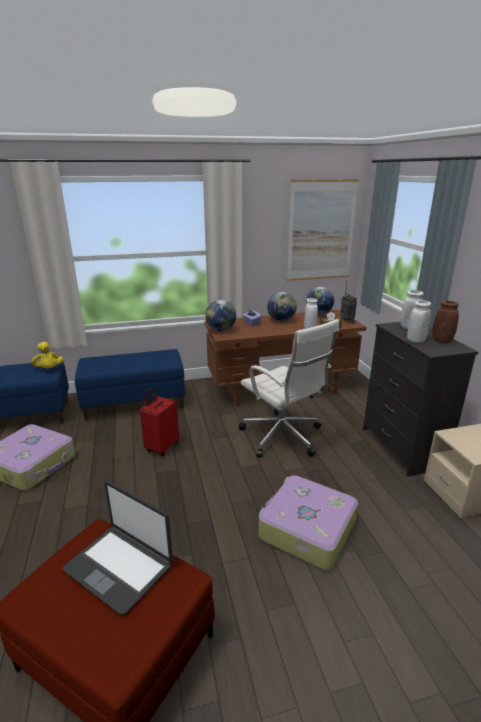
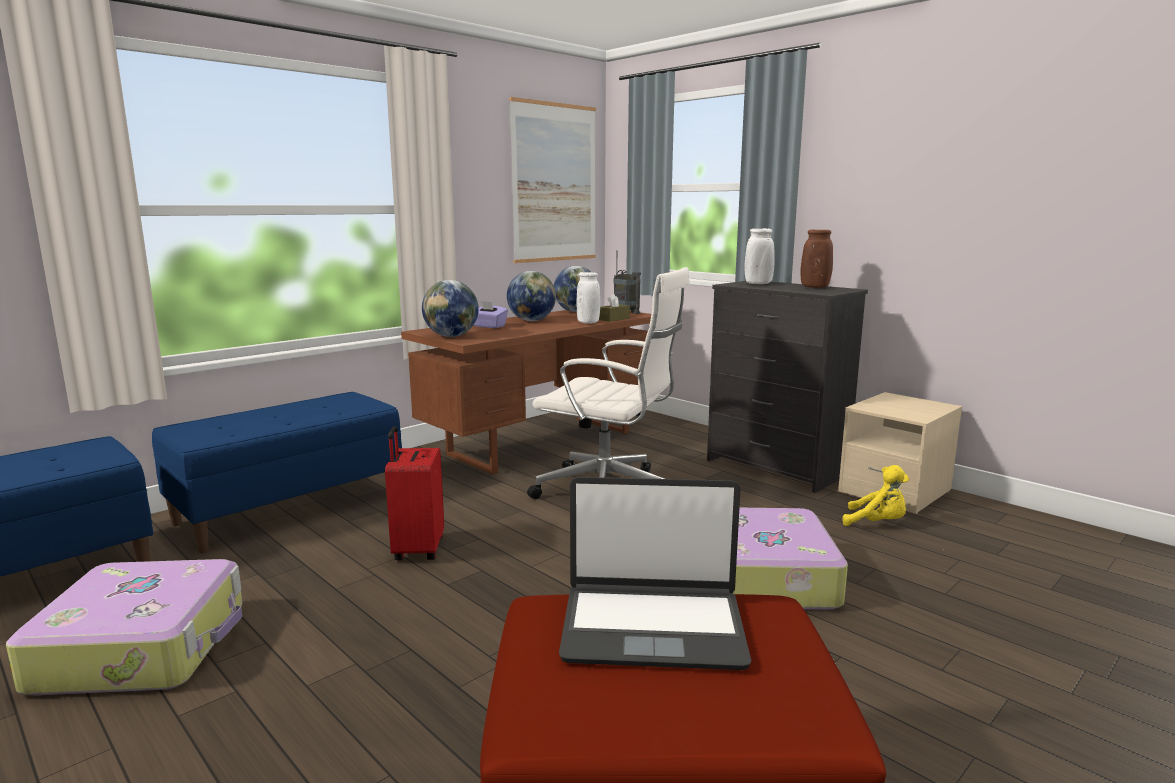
camera: 30 degrees left, 10 degrees down
yellow plush toy [31,342,63,368] -> yellow plush toy moved to [842,465,909,526]
white vase [407,301,431,343] -> none

